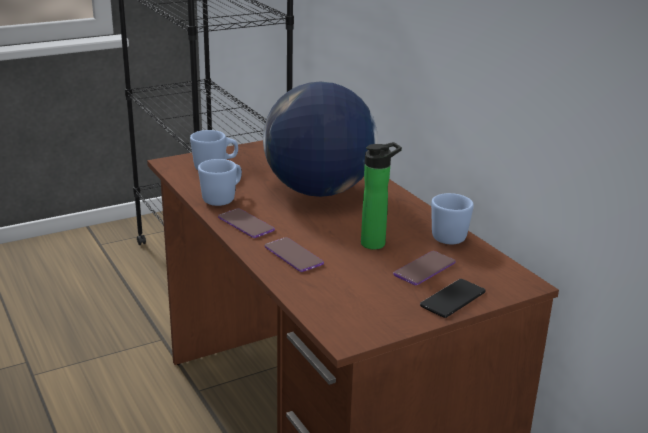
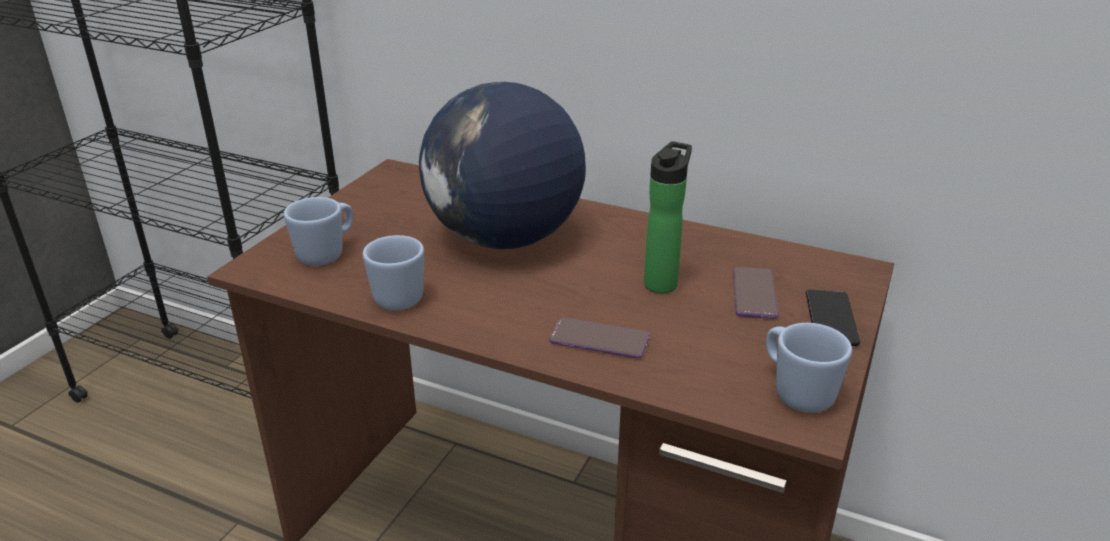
camera: 35 degrees left, 5 degrees up
phone [218,208,275,238] -> none
blue mug [431,193,474,244] -> blue mug moved to [766,323,852,413]

